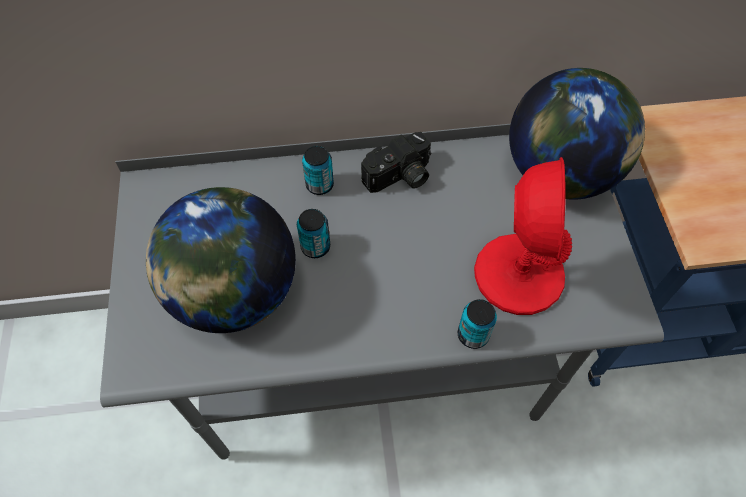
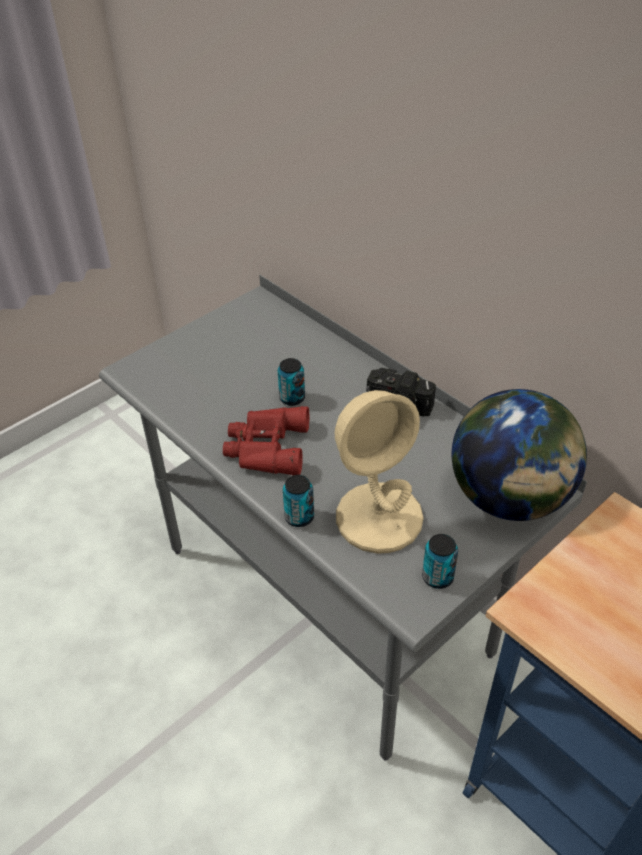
camera: 55 degrees right, 15 degrees down
globe [146,187,296,333] -> none
can [302,146,334,195] -> can moved to [422,534,458,589]
red table lamp [474,157,572,315] -> beige table lamp [335,390,424,554]
none -> red binoculars [223,406,309,475]

